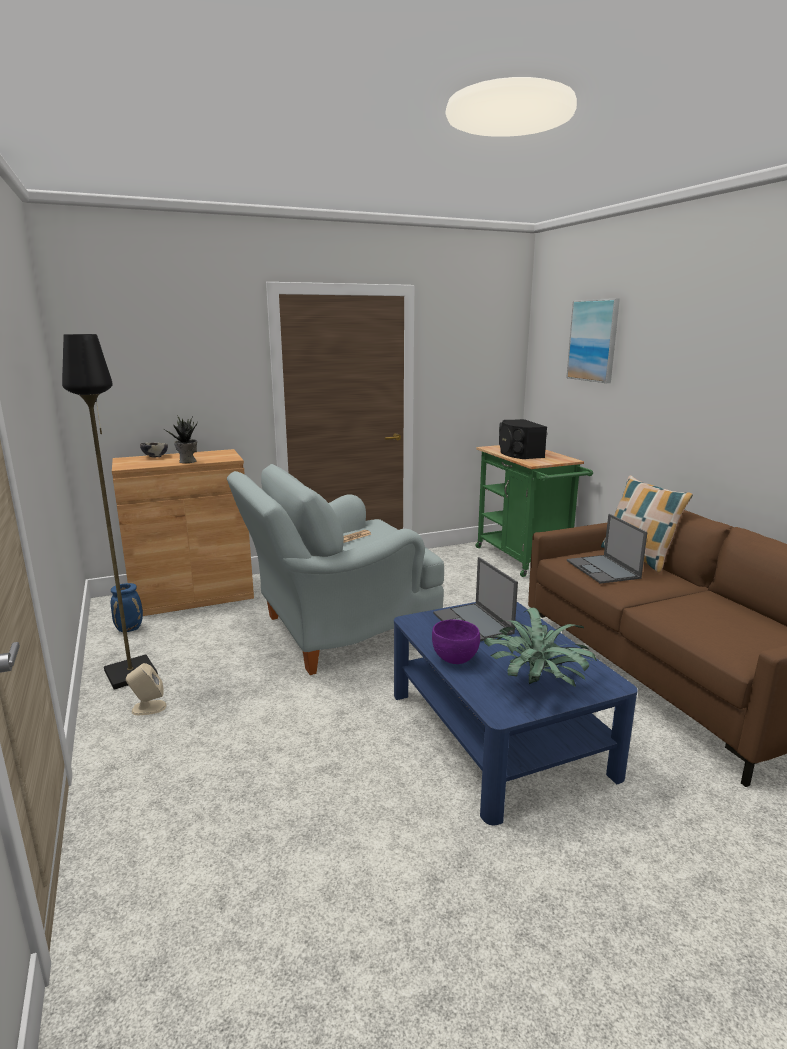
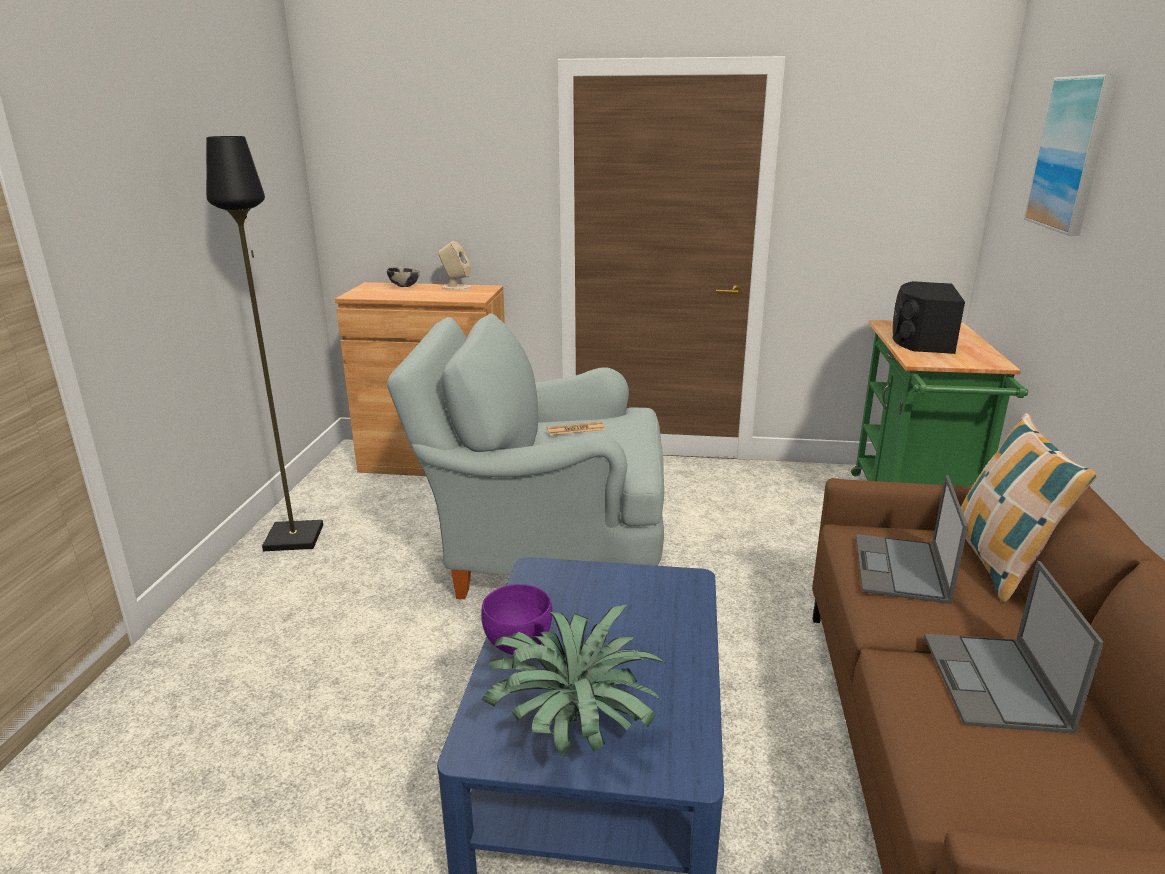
camera: 30 degrees right, 5 degrees up
blue vase [111,583,143,632] -> none
beige speaker [126,663,166,715] -> beige speaker moved to [438,241,472,291]
potted plant [165,415,197,463] -> none
laptop [433,557,518,642] -> laptop moved to [924,561,1104,734]

